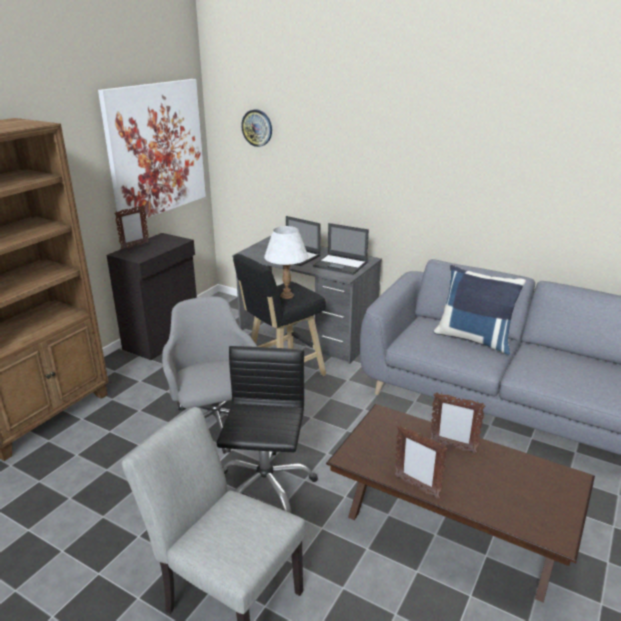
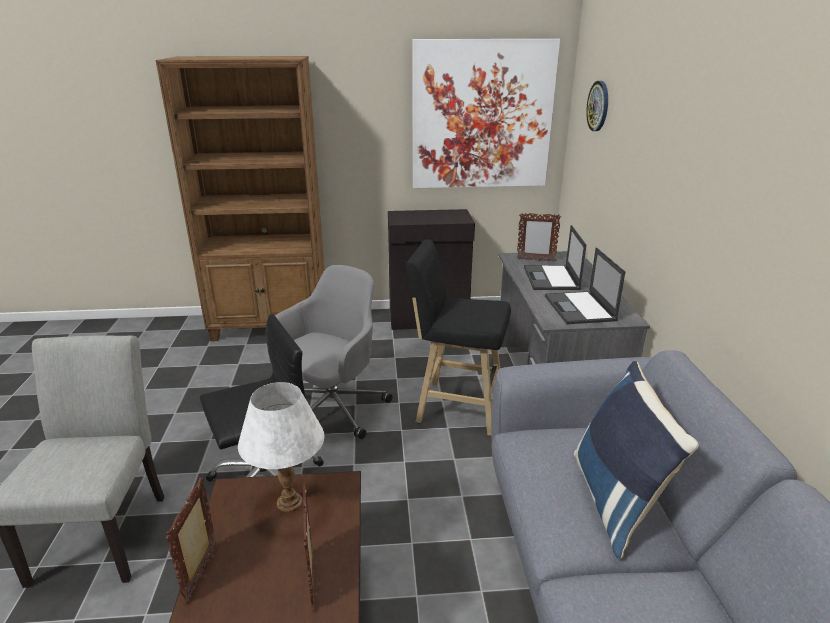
camera: 55 degrees right, 0 degrees up
picture frame [114,205,149,250] -> picture frame moved to [517,213,561,262]
white table lamp [264,226,308,299] -> white table lamp moved to [238,382,325,512]

